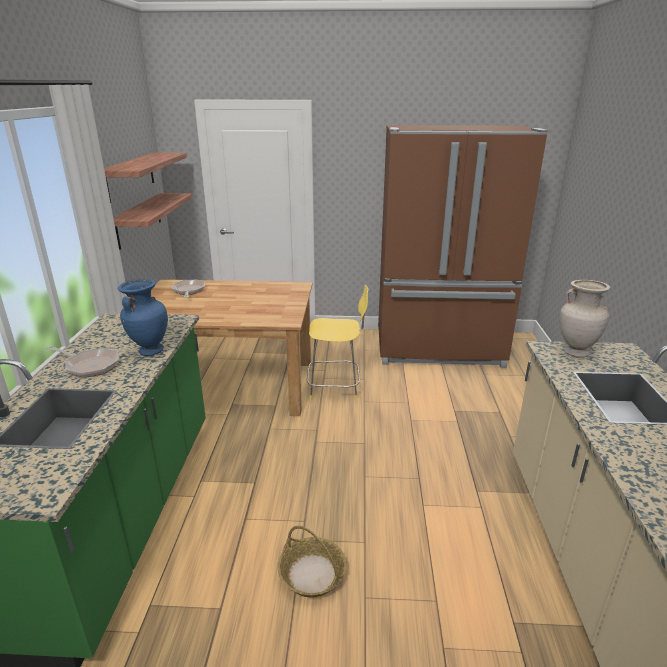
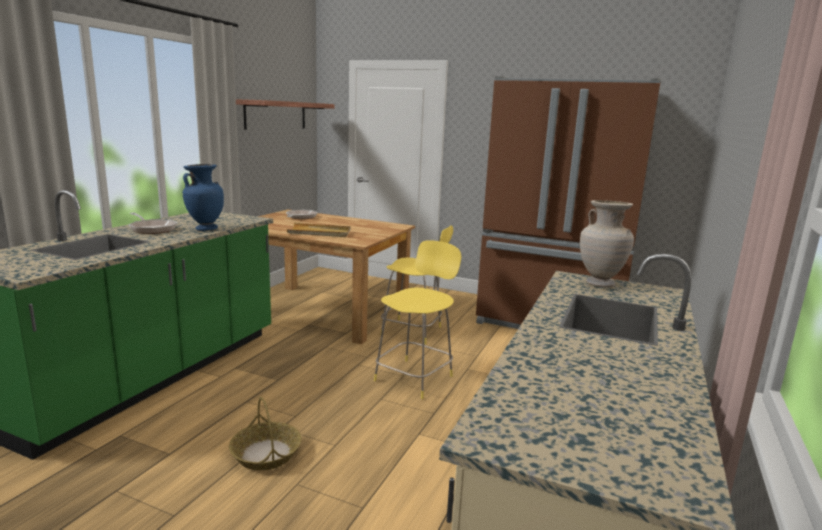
camera: 20 degrees right, 10 degrees down
shelf [113,193,192,250] -> none
none -> beige tray [287,223,351,237]
none -> yellow stool [374,240,461,399]

